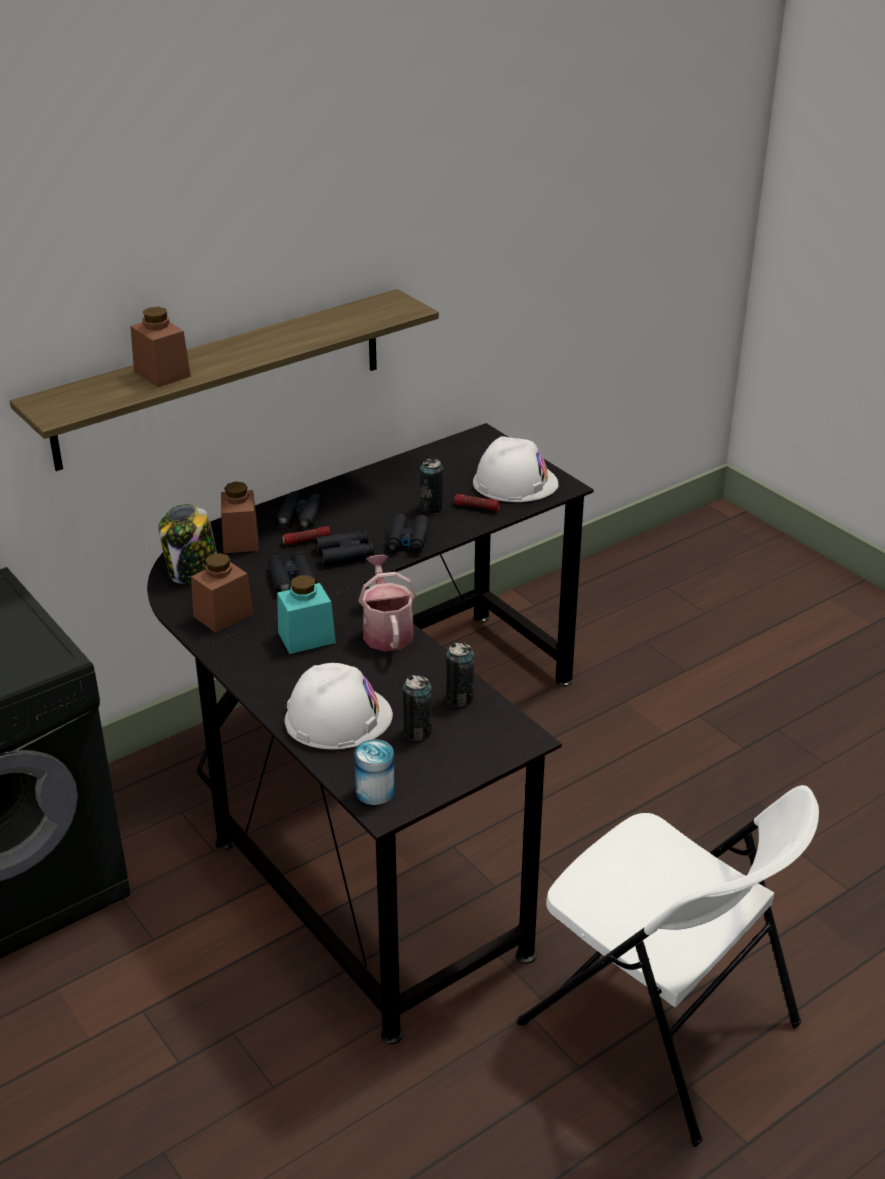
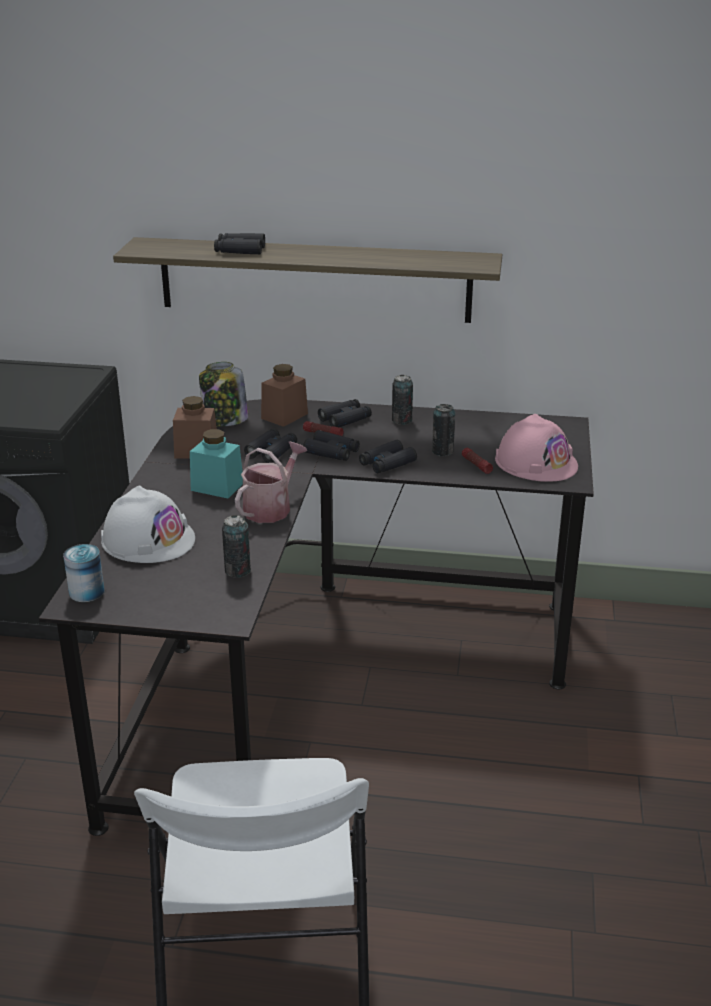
camera: 45 degrees right, 5 degrees down
brown jar [130,307,191,387] -> black binoculars [214,233,265,254]
can [403,675,432,741] -> can moved to [392,375,413,425]
white hard hat [473,436,558,502] -> pink hard hat [495,414,578,482]

